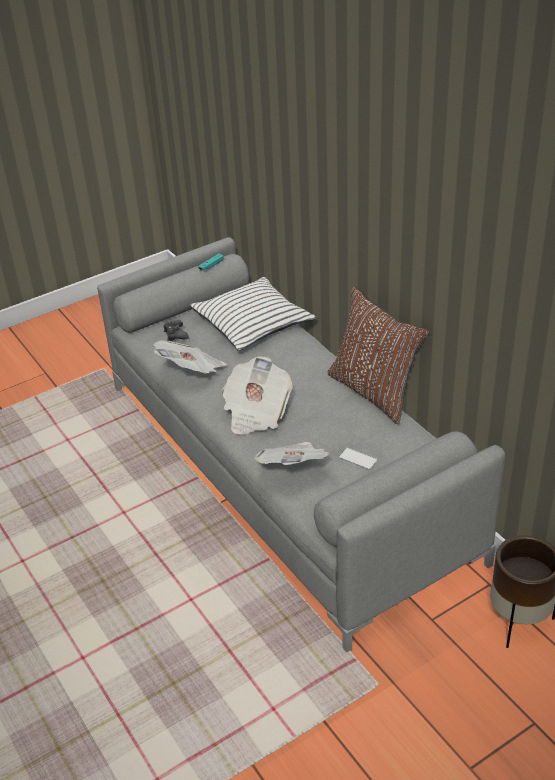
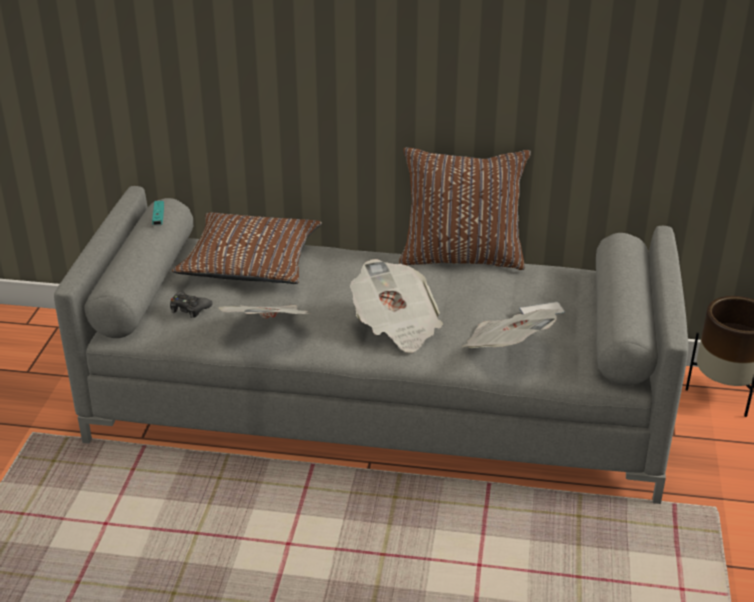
camera: 50 degrees left, 5 degrees down
white pillow [190,277,316,351] -> brown pillow [172,212,322,284]

